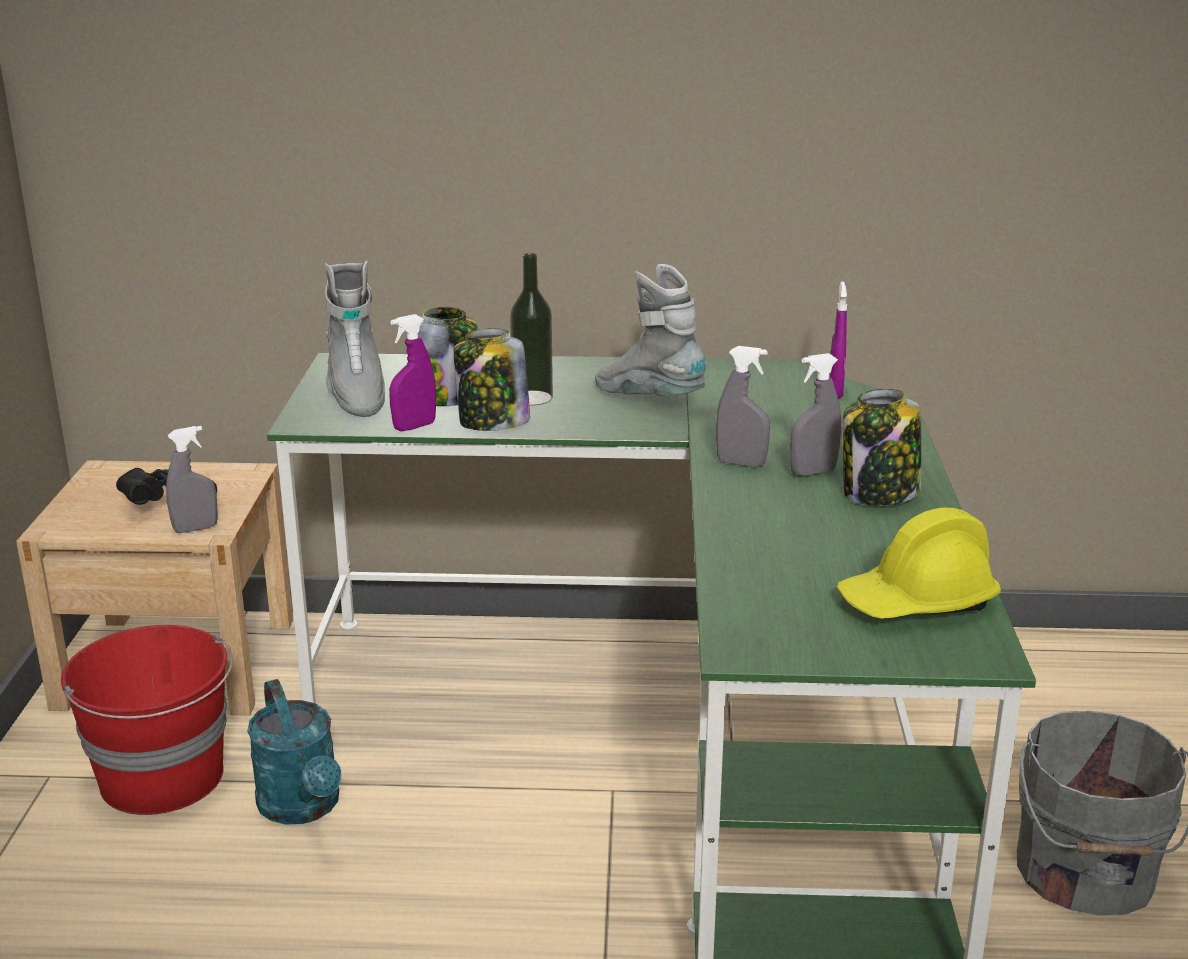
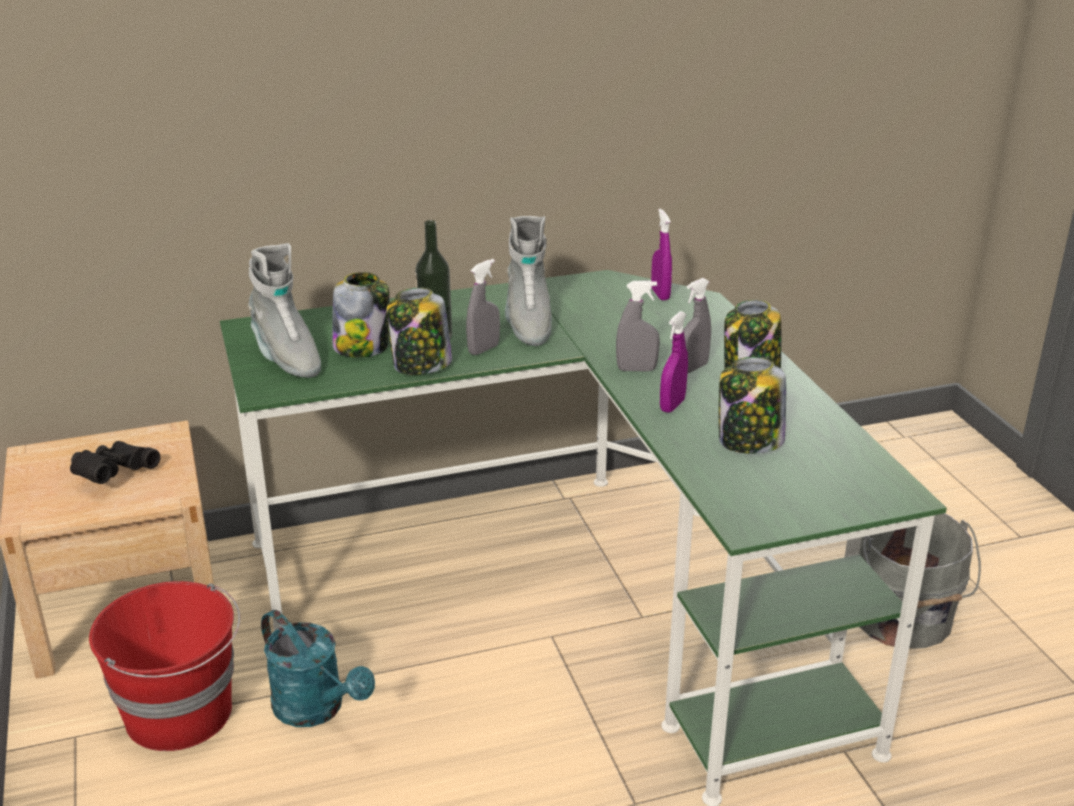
camera: 20 degrees left, 5 degrees up
grey spray bottle [166,426,218,533] -> grey spray bottle moved to [466,259,500,355]
purple spray bottle [389,314,436,432] -> purple spray bottle moved to [660,311,688,413]
grey boot [595,264,707,396] -> grey boot turned 120 degrees counterclockwise [505,216,552,346]
yellow hard hat [837,508,1001,619] -> none
none -> jar [719,357,786,454]

